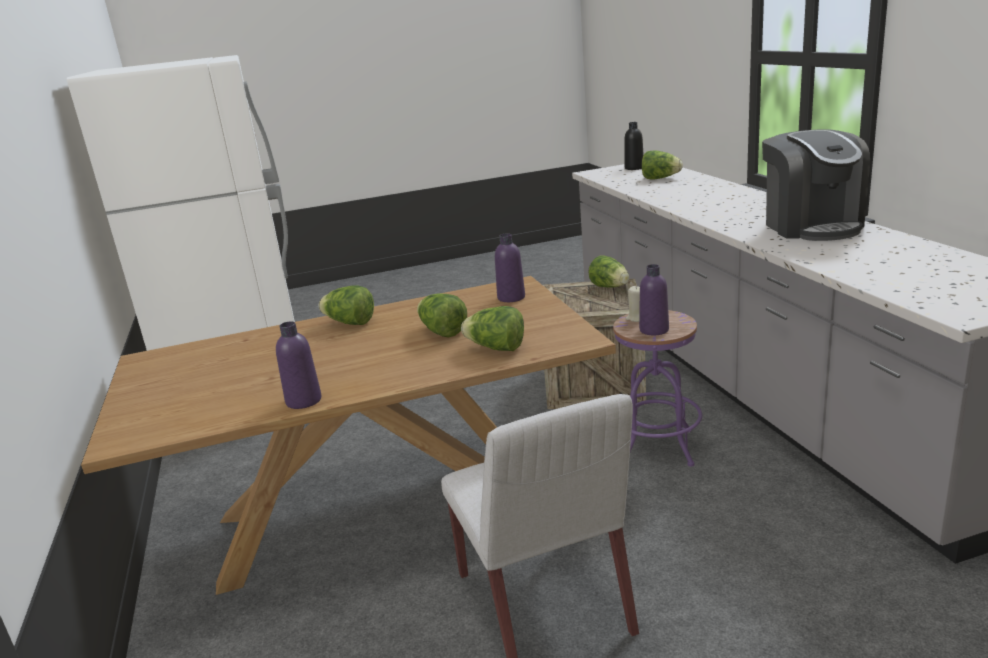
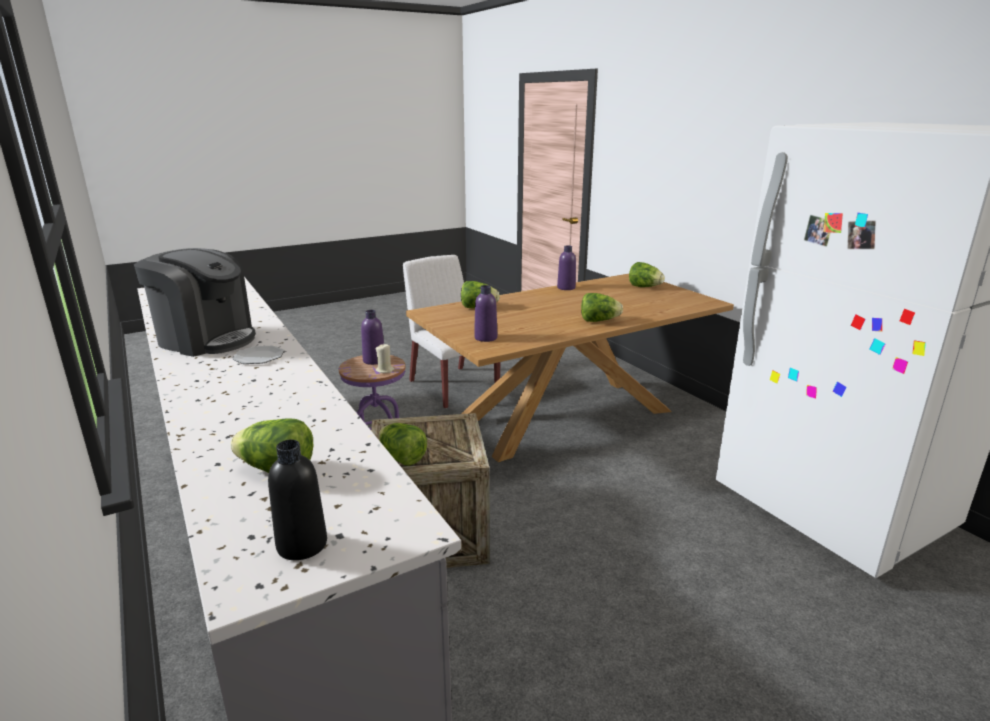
camera: 165 degrees right, 0 degrees up
lettuce [417,293,467,338] -> lettuce moved to [629,262,665,287]
coffee machine [762,129,870,241] -> coffee machine turned 135 degrees clockwise [134,248,256,357]
none -> plate [233,345,284,364]

